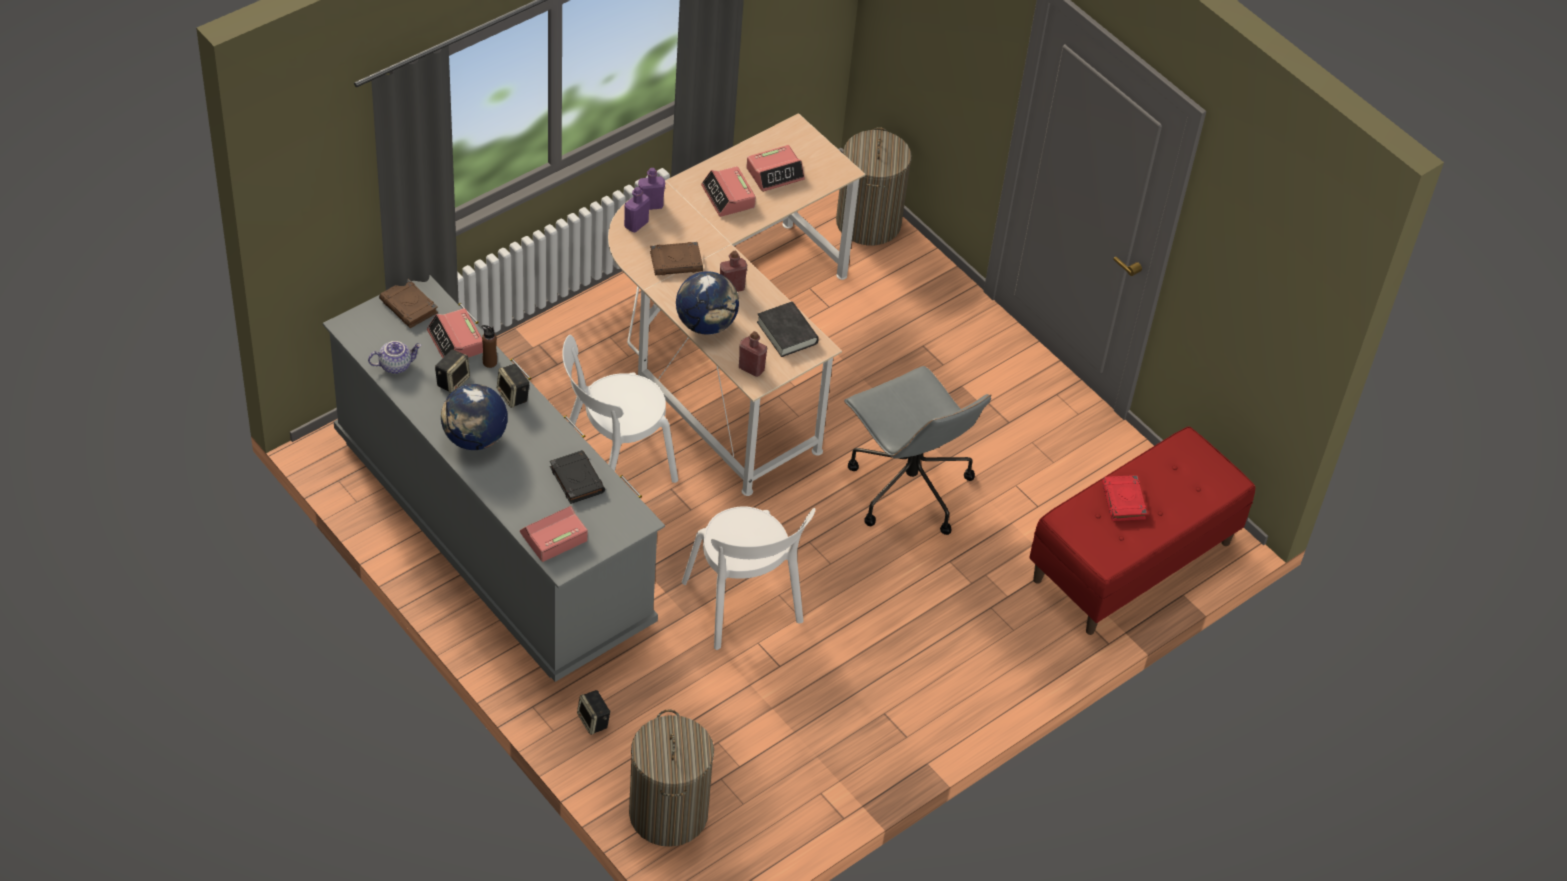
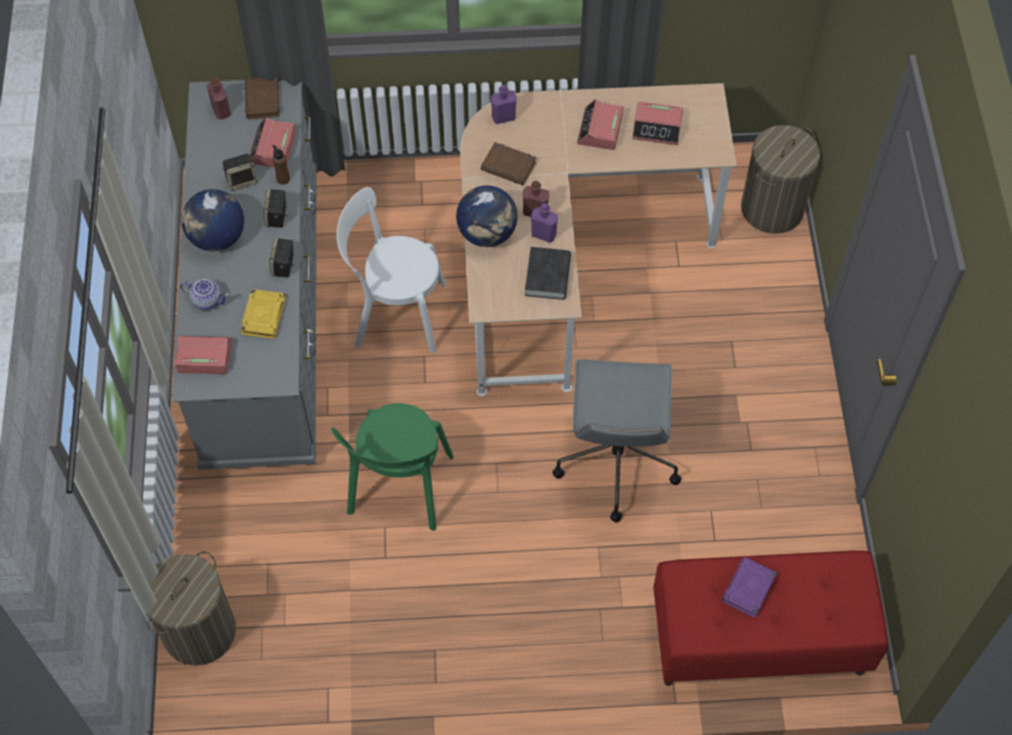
camera: 40 degrees right, 10 degrees up
teapot [368,341,422,374] -> teapot moved to [180,278,229,310]
black book [550,450,605,504] -> yellow book [240,289,286,339]
speaker [577,690,611,735] -> speaker moved to [269,237,295,278]
purple bottle [638,168,665,210] -> purple bottle moved to [531,203,558,243]
white chair [682,506,816,650] -> green chair [331,403,454,531]
red bottle [739,331,767,377] -> red bottle moved to [207,77,231,119]
red book [1102,475,1147,521] -> purple book [721,557,777,618]

